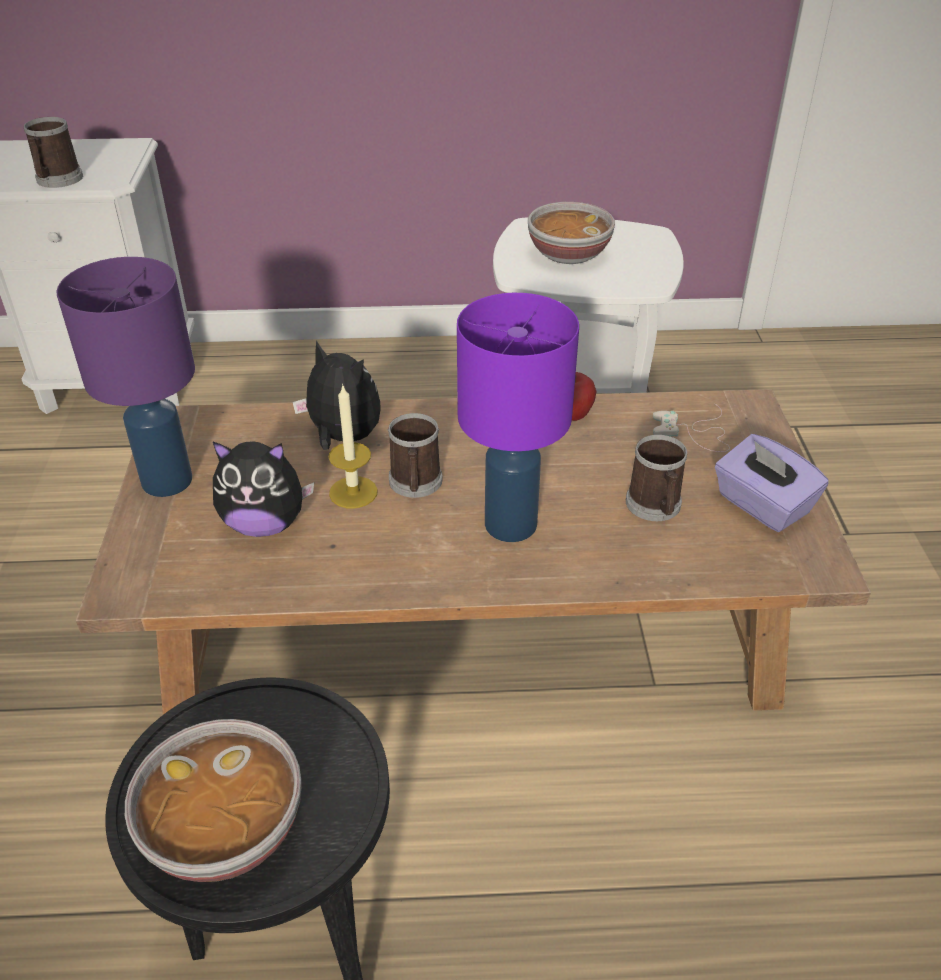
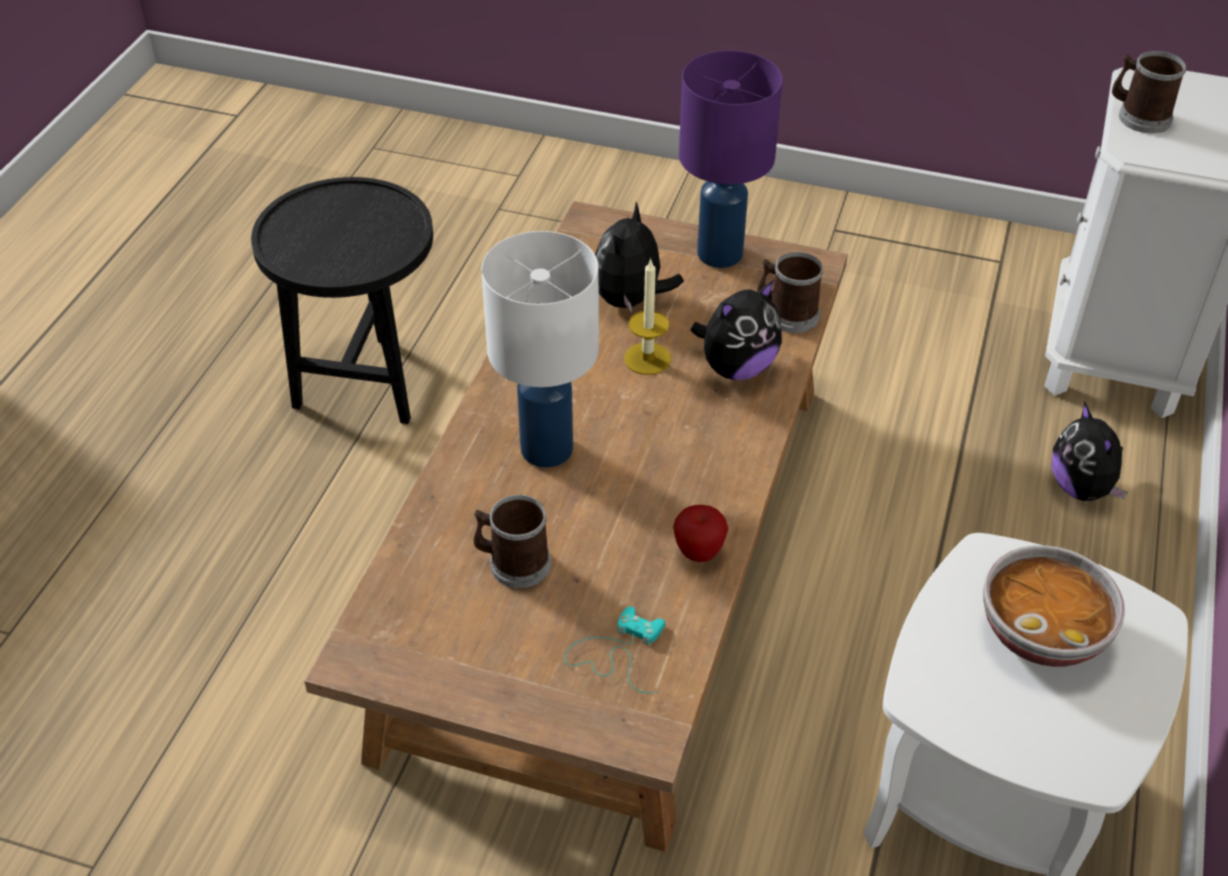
camera: 110 degrees right, 5 degrees up
bowl [125,719,301,882] -> none
mug [388,413,443,498] -> mug moved to [757,252,823,333]
purple table lamp [457,293,579,542] -> white table lamp [481,231,599,468]
white game controller [653,403,730,452] -> turquoise game controller [564,606,665,693]
purple tissue box [715,434,829,532] -> none
none -> plush toy [1052,401,1128,501]

